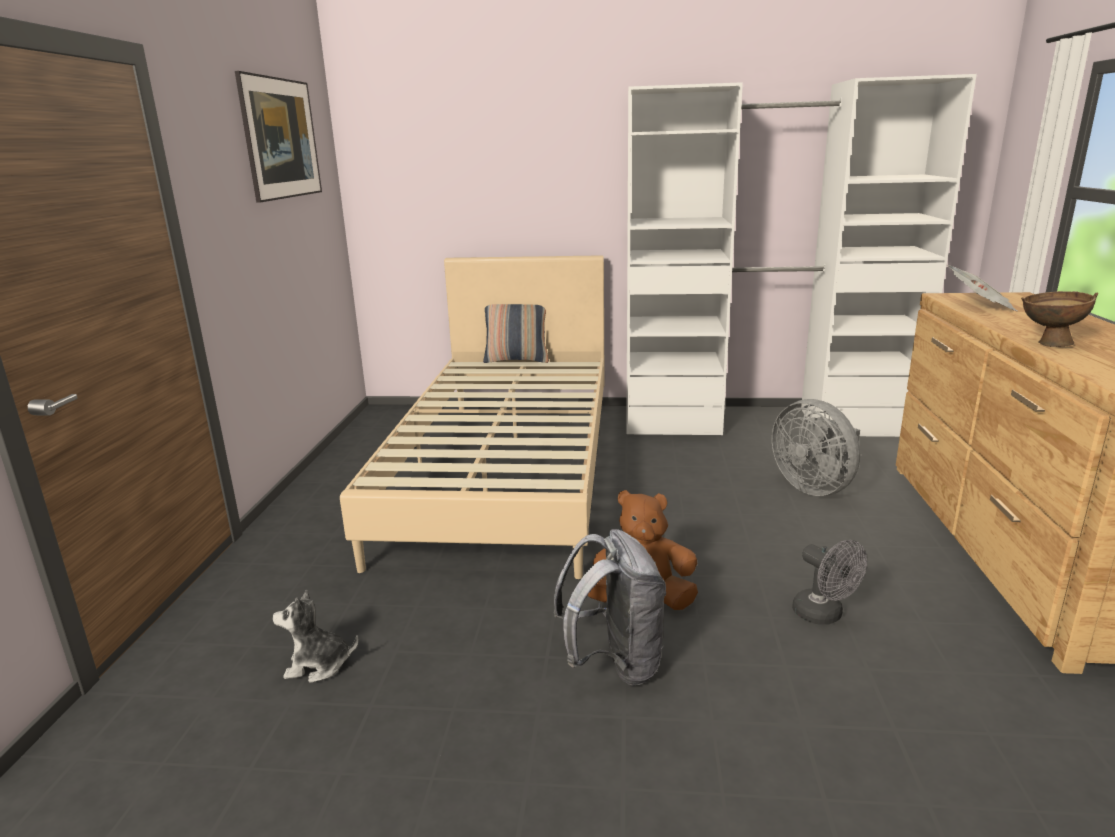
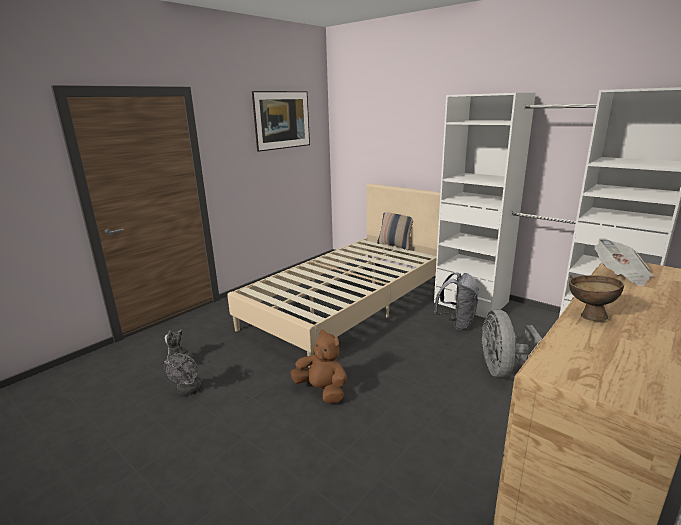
camera: 35 degrees right, 0 degrees up
grey backpack [554,529,666,685] -> grey backpack moved to [434,272,479,330]
grey fan [792,540,867,624] -> grey fan moved to [164,353,203,395]

